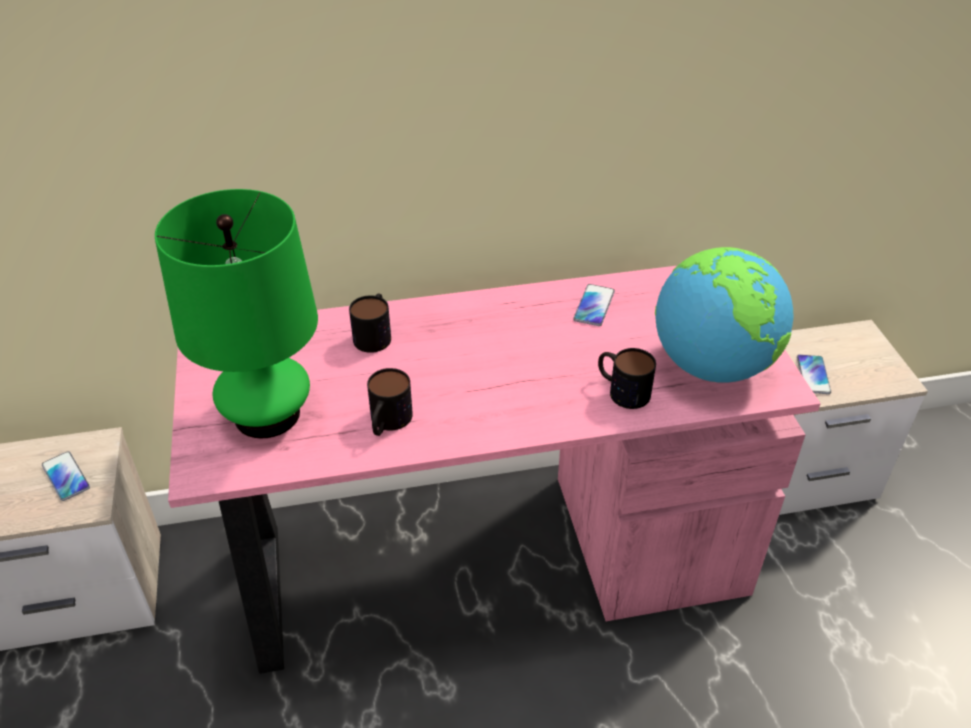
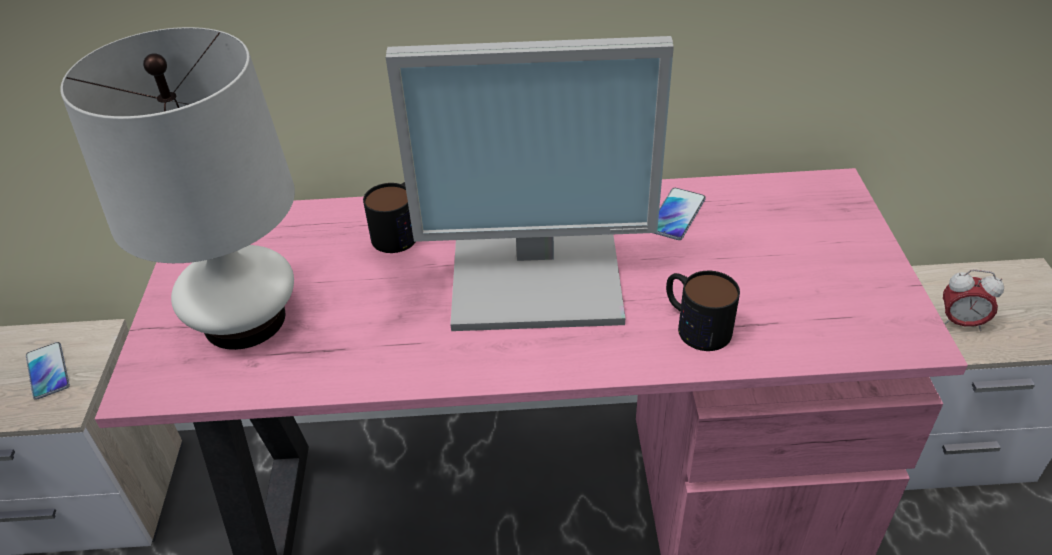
camera: 10 degrees right, 0 degrees up
green table lamp [155,189,318,438] -> white table lamp [60,27,295,350]
mug [367,368,413,436] -> none
globe [655,247,793,383] -> none
phone [797,355,831,394] -> alarm clock [943,269,1004,331]
none -> monitor [386,36,674,331]

